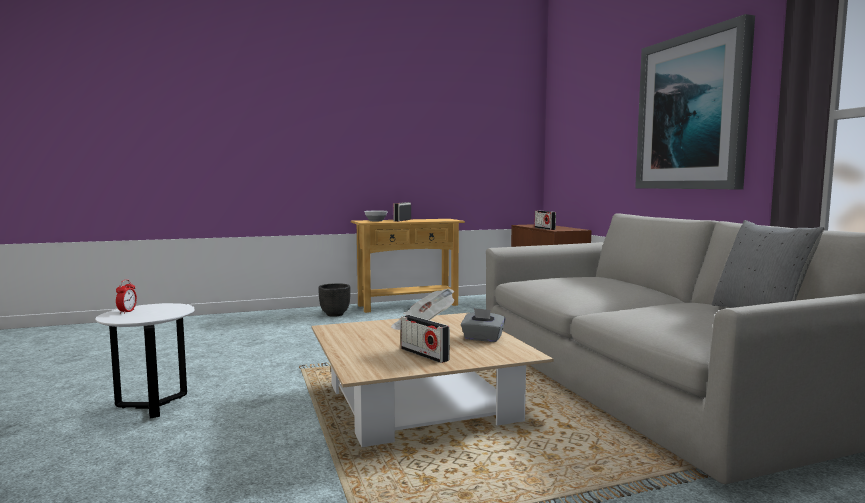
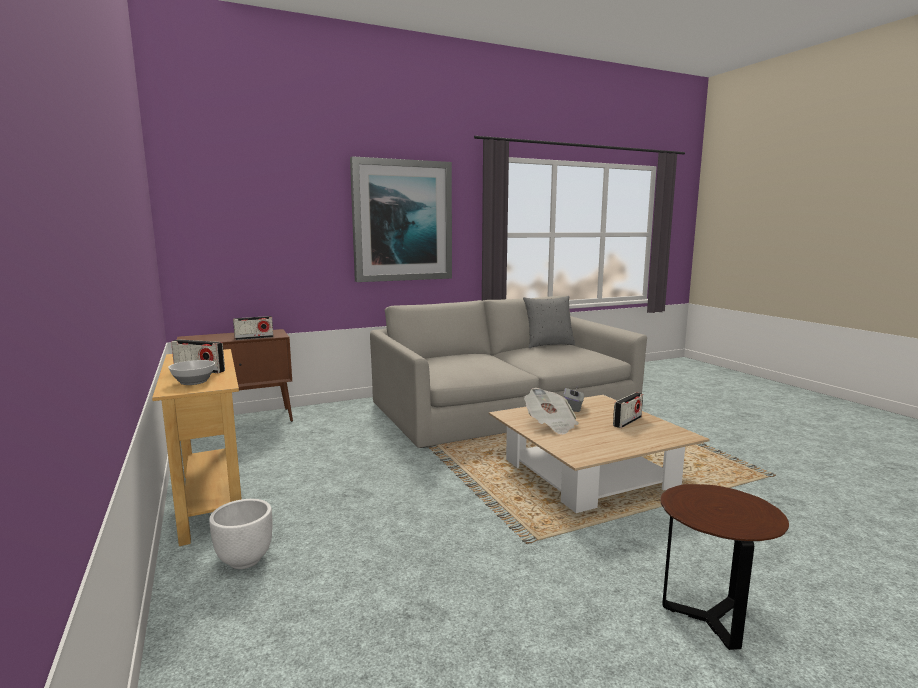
camera: 95 degrees left, 5 degrees up
white side table [95,303,195,419] -> brown side table [660,484,789,650]
alarm clock [116,279,137,314] -> none
black planter [318,283,351,317] -> white planter [209,499,272,569]

